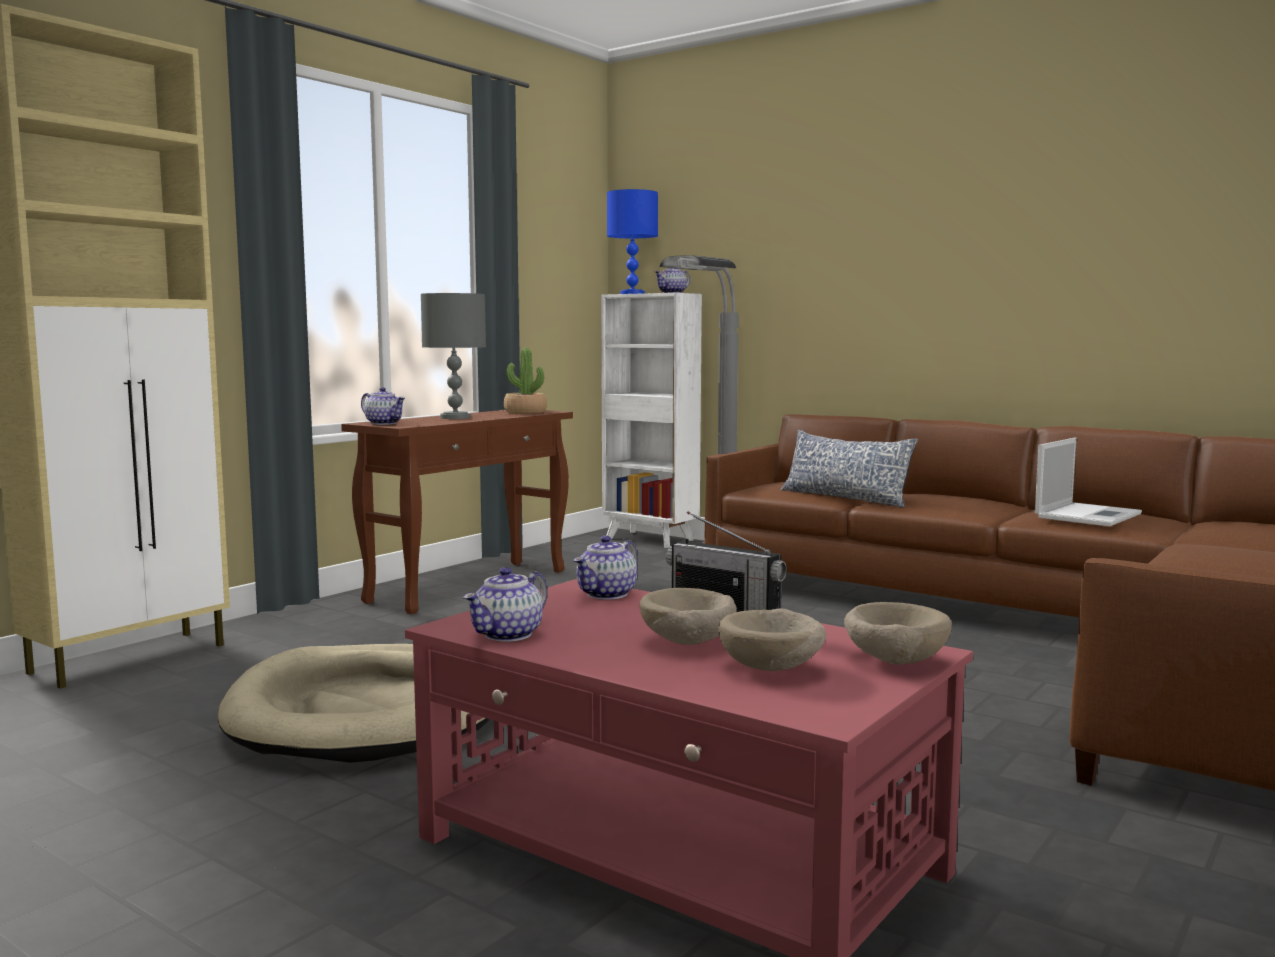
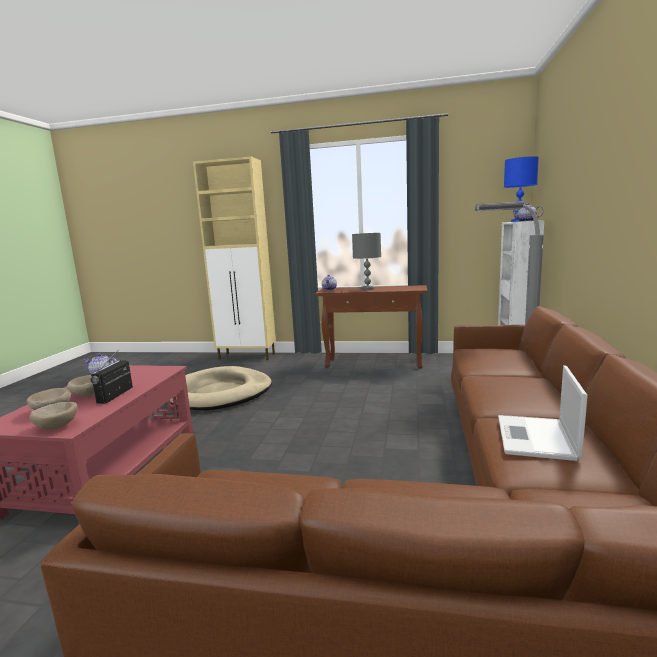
camera: 65 degrees right, 5 degrees up
potted plant [504,348,547,414] -> none
teapot [573,536,638,600] -> none
pillow [780,429,918,508] -> none
laptop [1035,437,1142,527] -> laptop turned 90 degrees clockwise [498,365,588,461]

